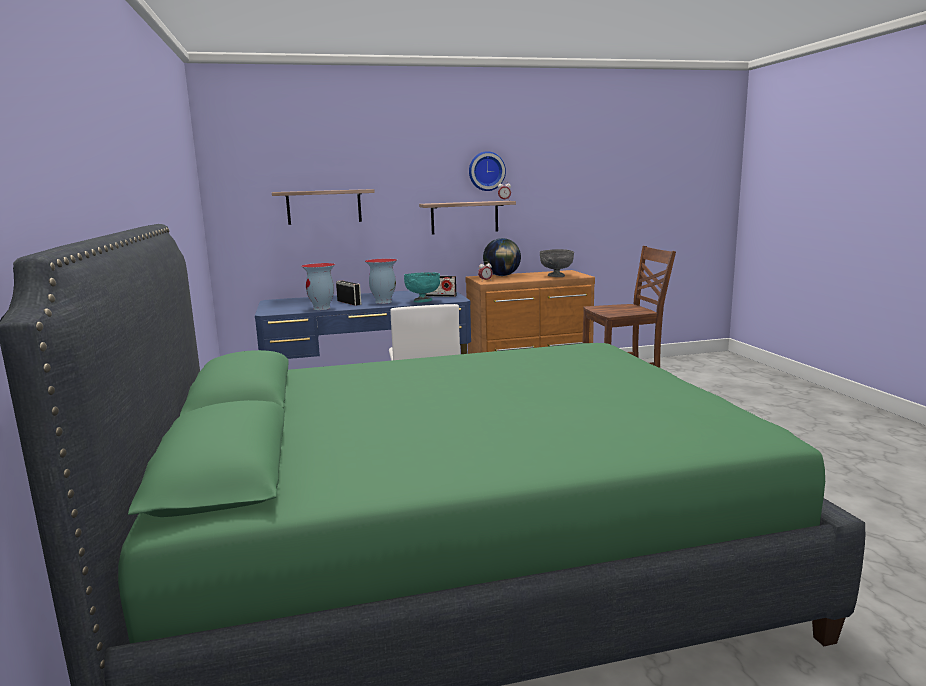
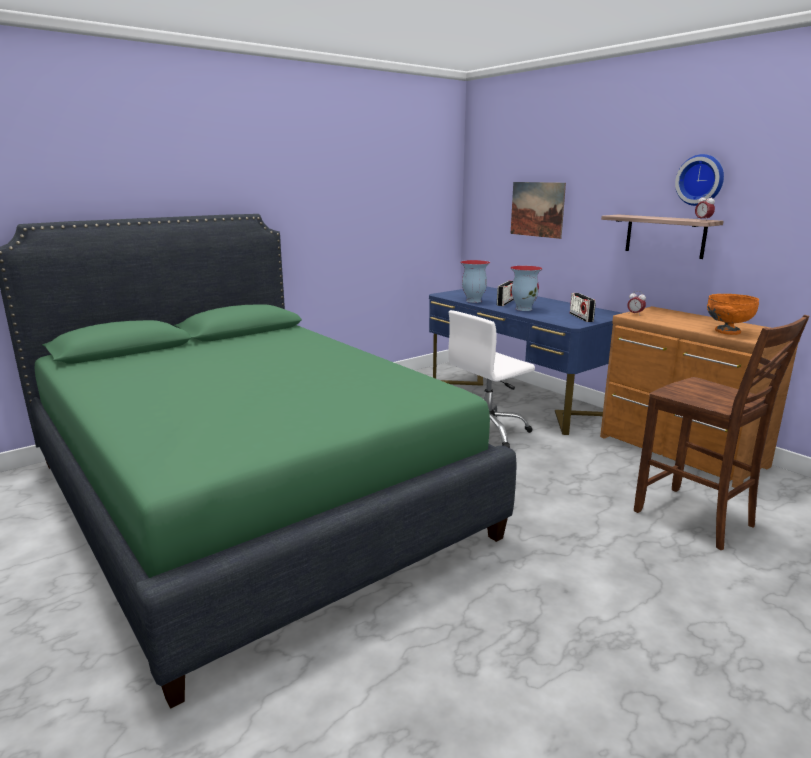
camera: 65 degrees right, 5 degrees up
shelf [272,189,375,225] -> picture [511,182,566,239]
turquoise bowl [404,272,440,302] -> none
globe [483,238,521,276] -> none
grey bowl [540,249,574,277] -> orange bowl [707,294,759,335]

